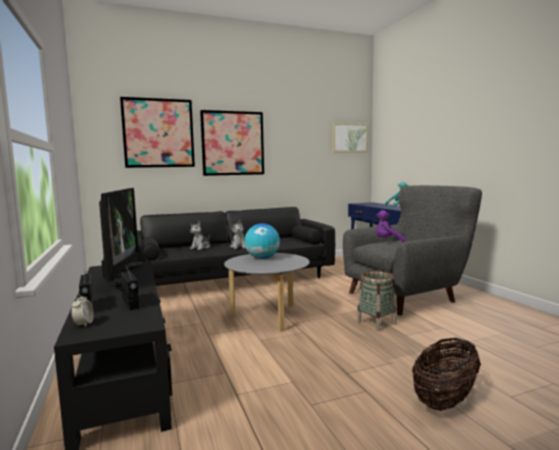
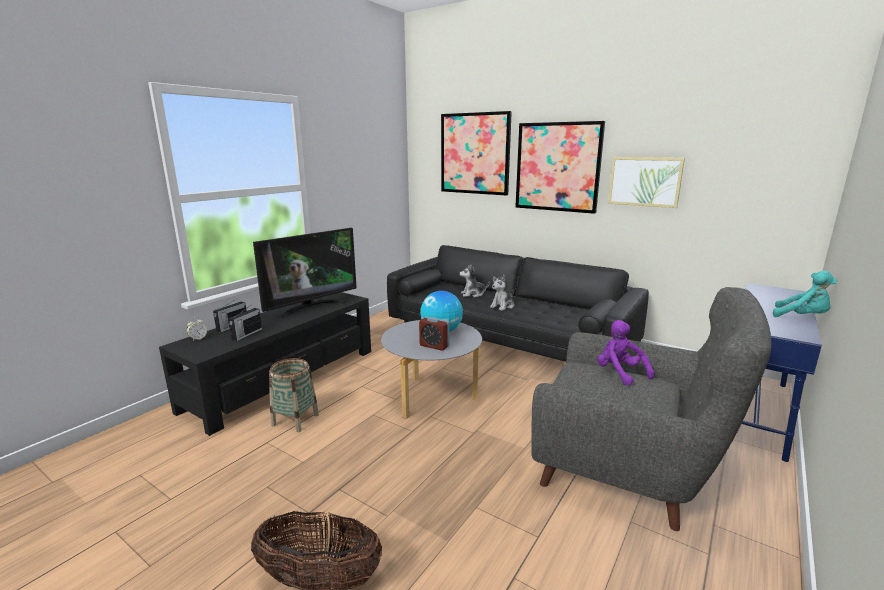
camera: 55 degrees right, 10 degrees up
picture [333,123,368,152] -> picture moved to [608,157,685,208]
basket [357,271,397,331] -> basket moved to [269,358,319,432]
none -> alarm clock [419,317,449,351]

